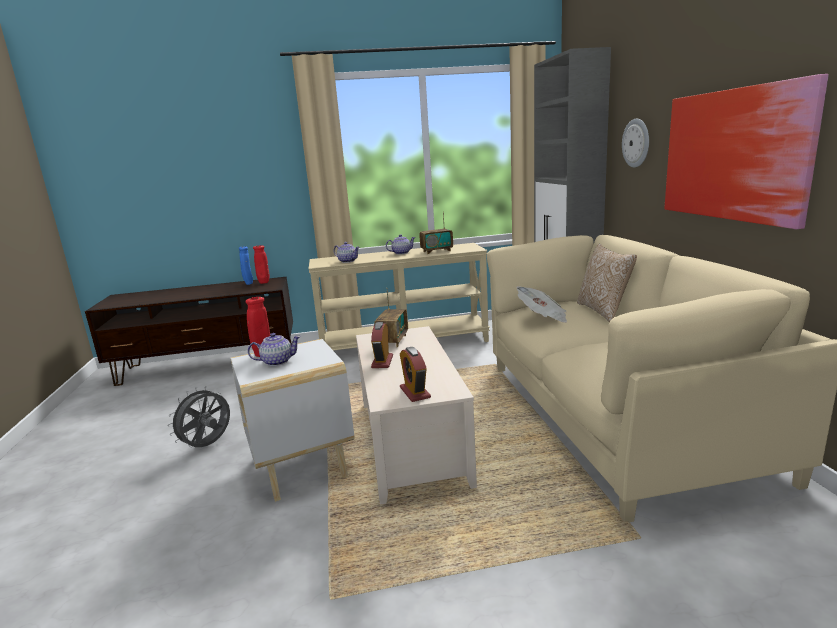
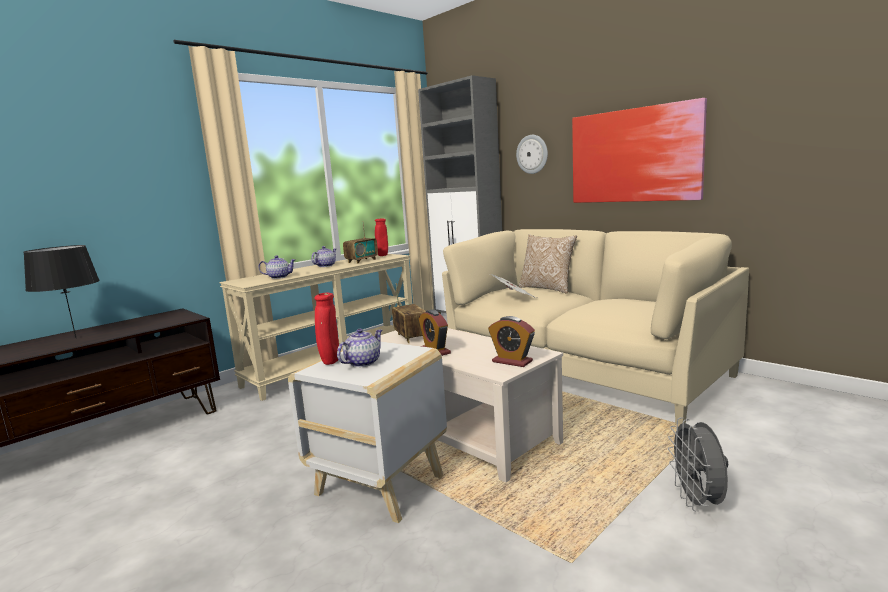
camera: 35 degrees left, 5 degrees down
grey fan [168,386,230,448] -> grey fan moved to [668,417,728,511]
blue vase [239,246,253,285] -> none
red vase [253,245,269,284] -> red vase moved to [375,218,388,256]
none -> black table lamp [23,245,100,338]

